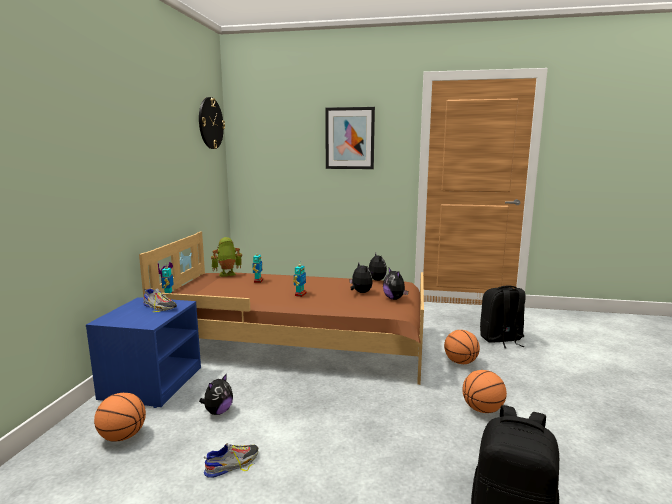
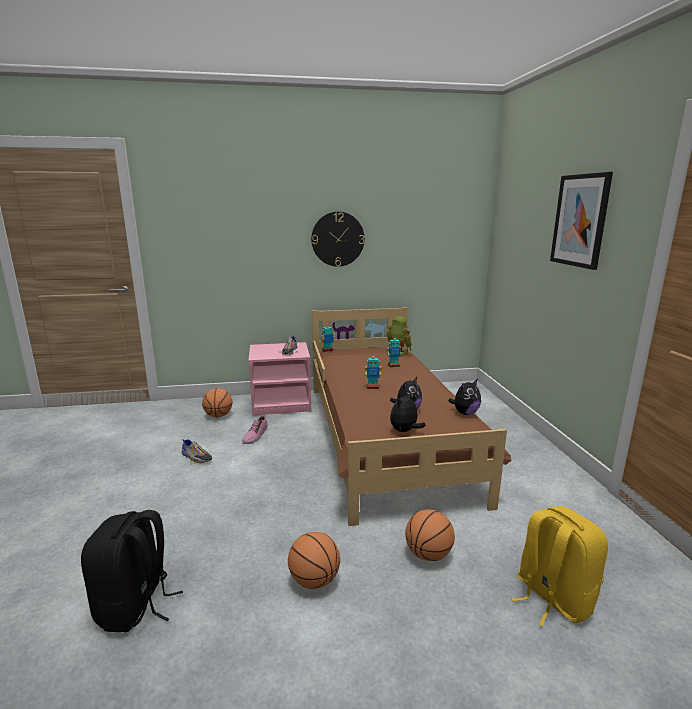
camera: 70 degrees right, 5 degrees up
blue nightstand [86,297,201,408] -> pink nightstand [249,342,311,416]
wall clock [199,97,225,149] -> wall clock moved to [311,212,365,267]
plush toy [199,373,233,415] -> shoe [242,416,268,444]
black backpack [480,285,526,349] -> yellow backpack [511,506,608,626]

